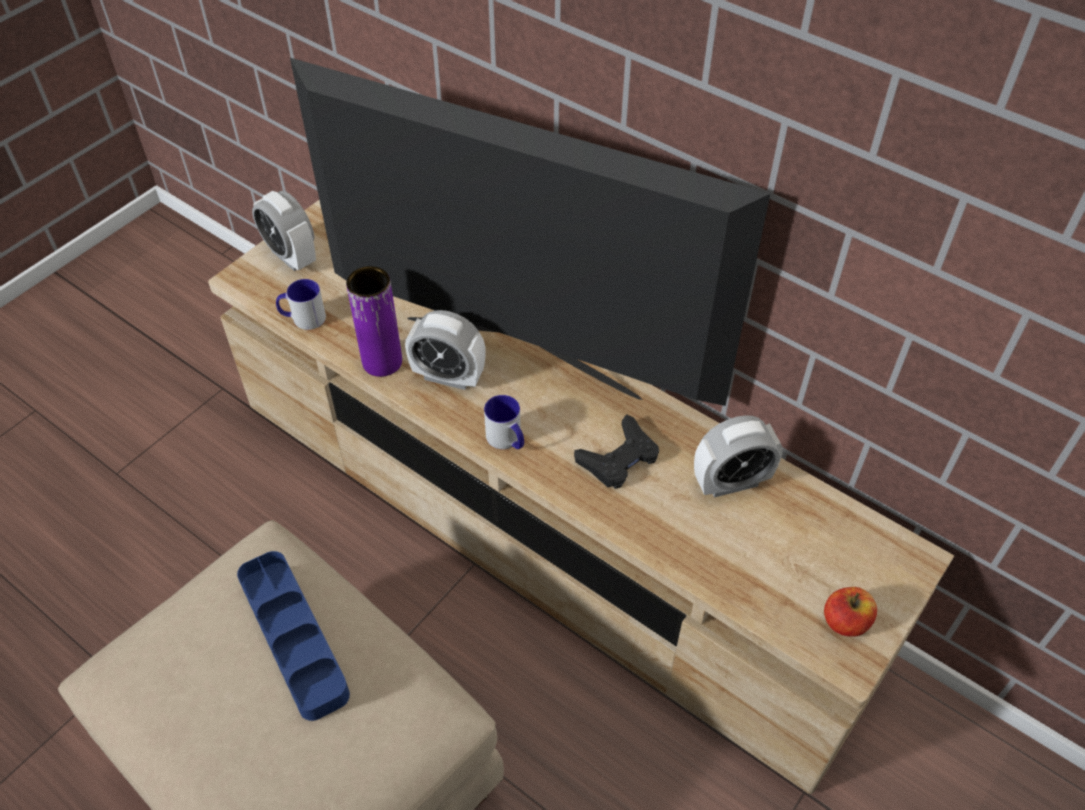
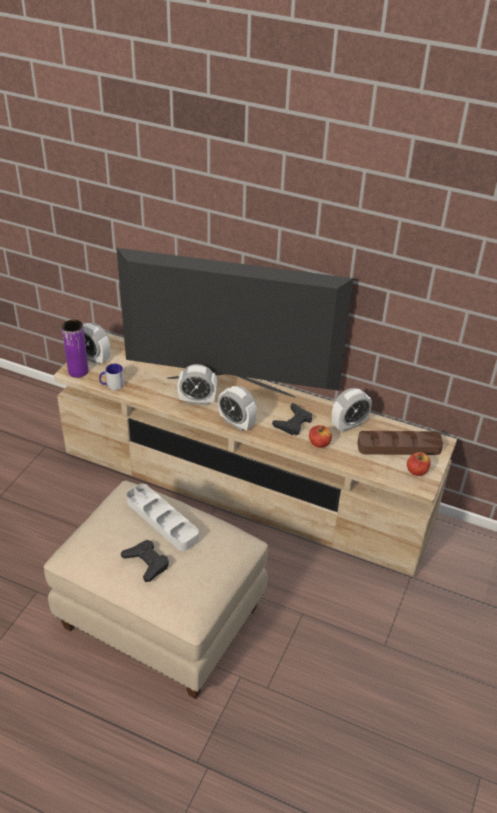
camera: 15 degrees left, 10 degrees down
blue tray [237,551,350,721] -> grey tray [126,484,199,551]
purple vase [346,266,402,377] -> purple vase moved to [62,320,89,378]
mug [484,395,524,449] -> alarm clock [218,386,257,431]
none -> black game controller [121,540,169,582]
none -> apple [309,425,332,448]
none -> brown tray [357,431,443,455]

